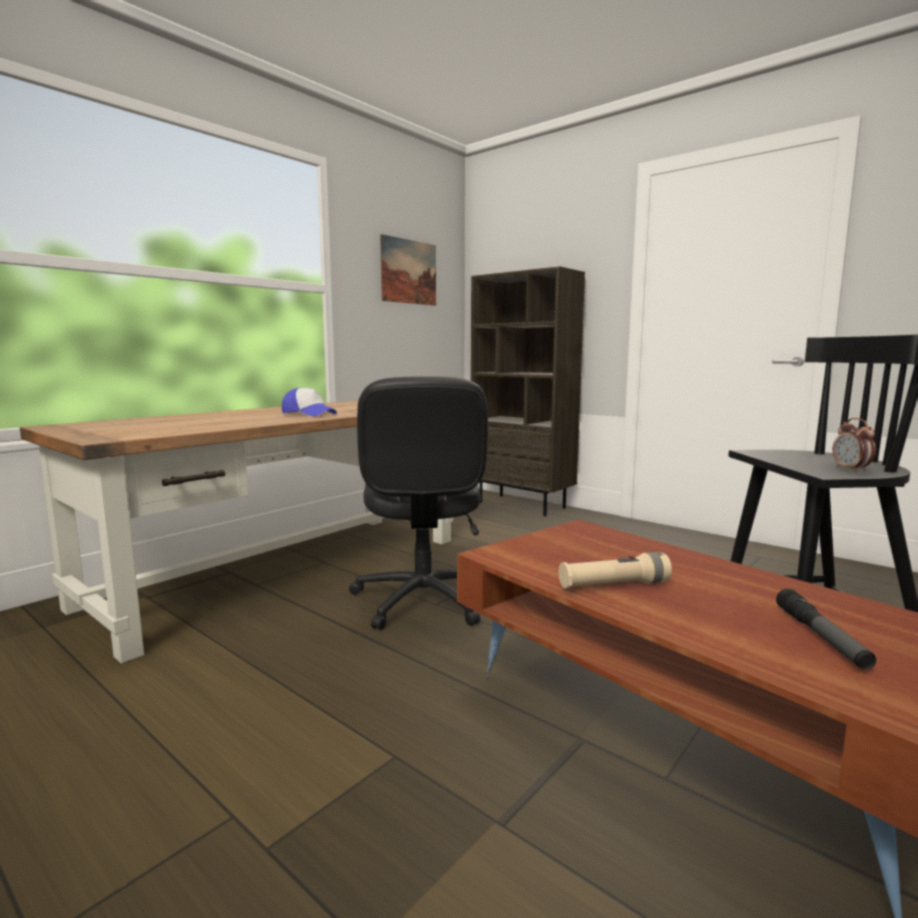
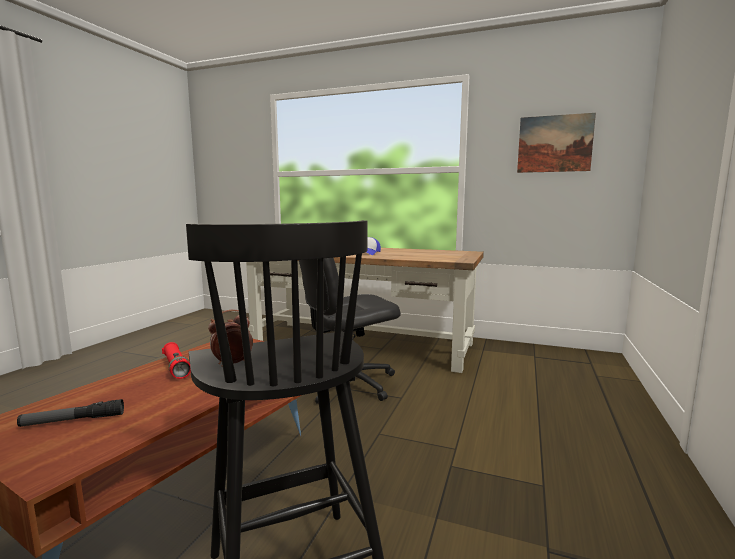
camera: 70 degrees right, 0 degrees up
brown bookcase [471,266,585,516] -> none
beige flashlight [559,552,672,589] -> red flashlight [162,342,191,379]

